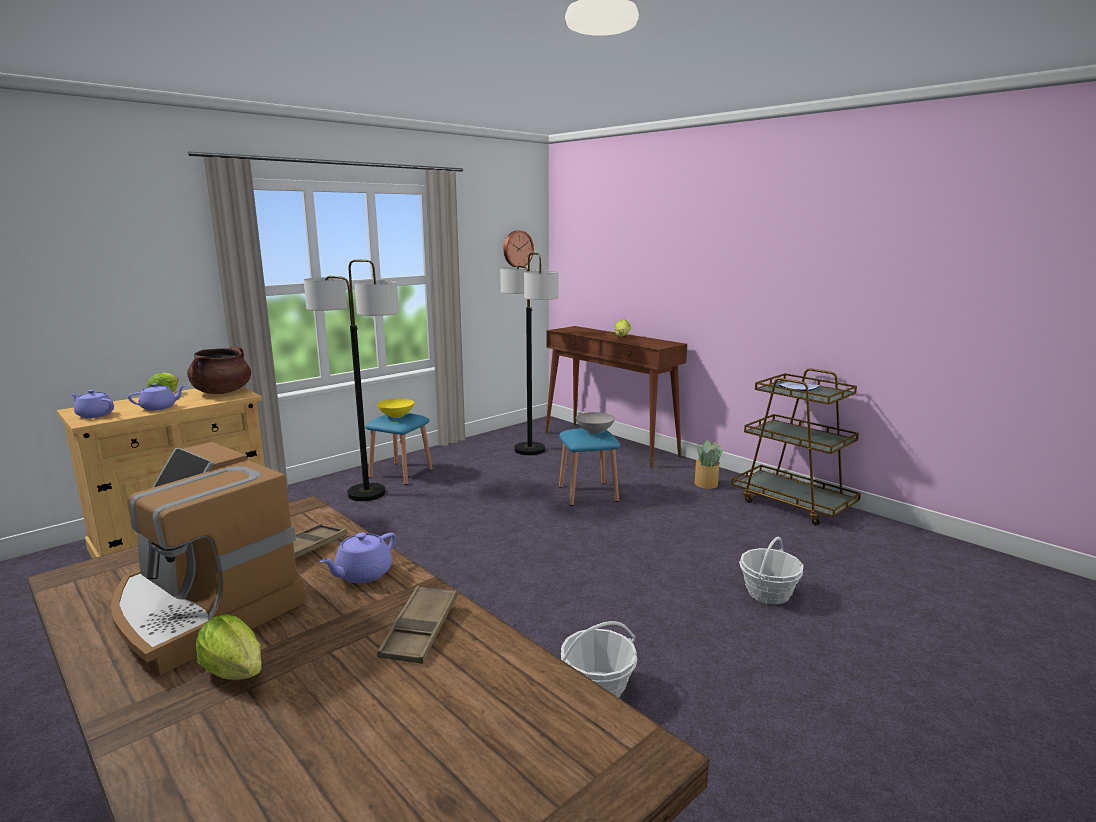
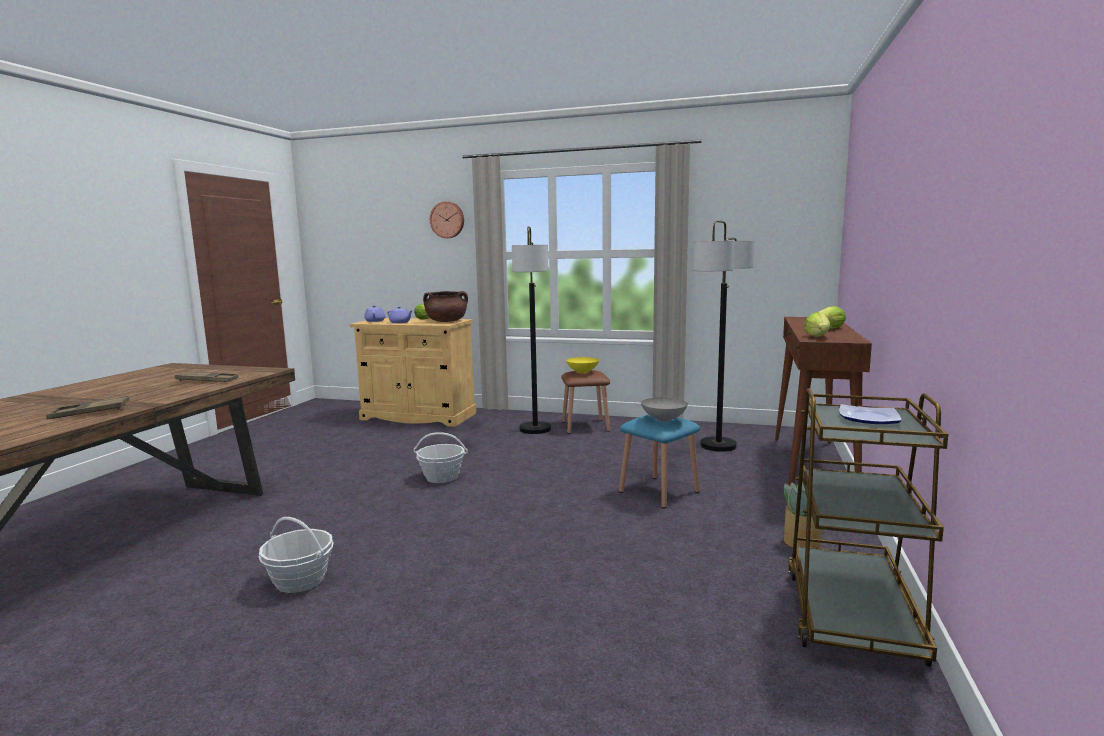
camera: 60 degrees right, 5 degrees down
coffee machine [111,442,305,675] -> none
lettuce [196,614,262,680] -> lettuce moved to [804,312,830,337]
purple teapot [320,533,396,583] -> none
blue stool [365,413,433,485] -> brown stool [561,370,610,434]
wall clock [504,230,534,267] -> wall clock moved to [430,201,464,238]
basket [739,537,803,604] -> basket moved to [413,432,468,483]

